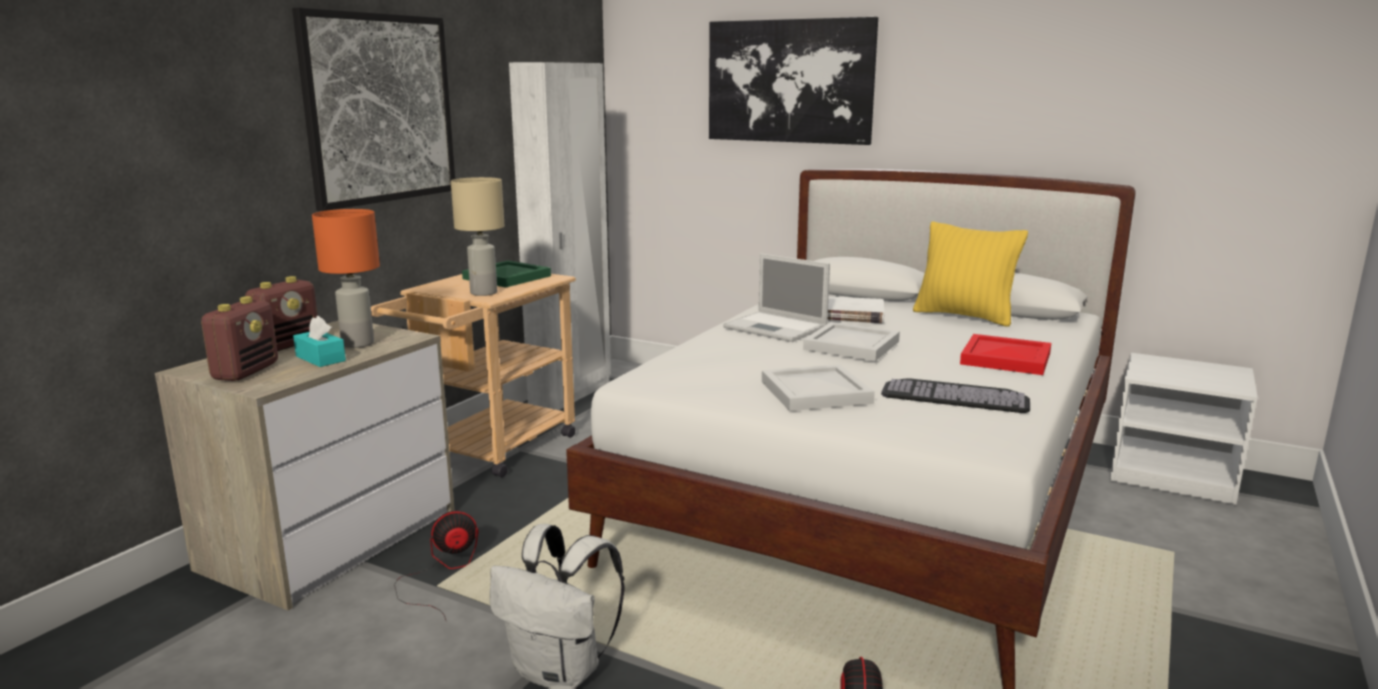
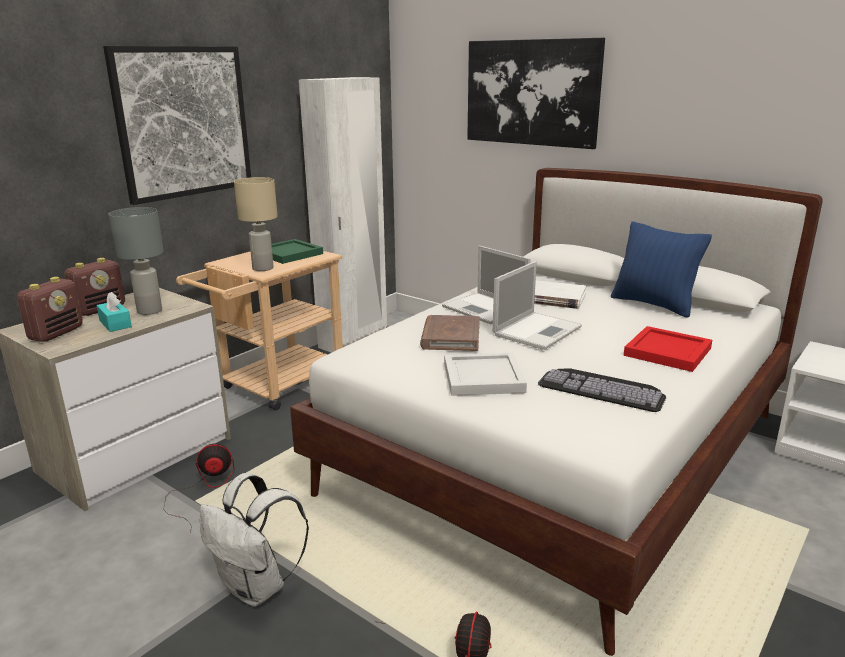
camera: 10 degrees right, 5 degrees up
orange table lamp [312,209,380,348] -> grey table lamp [108,207,164,315]
white tray [803,322,900,361] -> laptop [493,261,582,350]
yellow pillow [913,222,1028,327] -> blue pillow [611,221,712,318]
none -> brown book [420,315,480,351]

